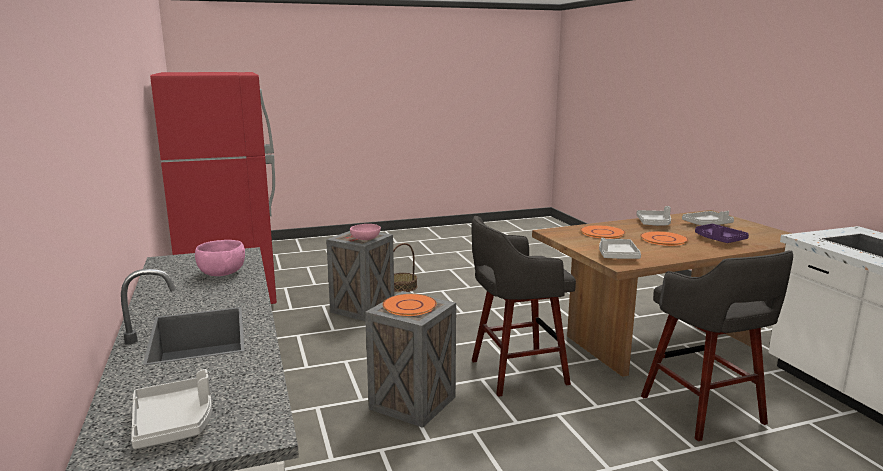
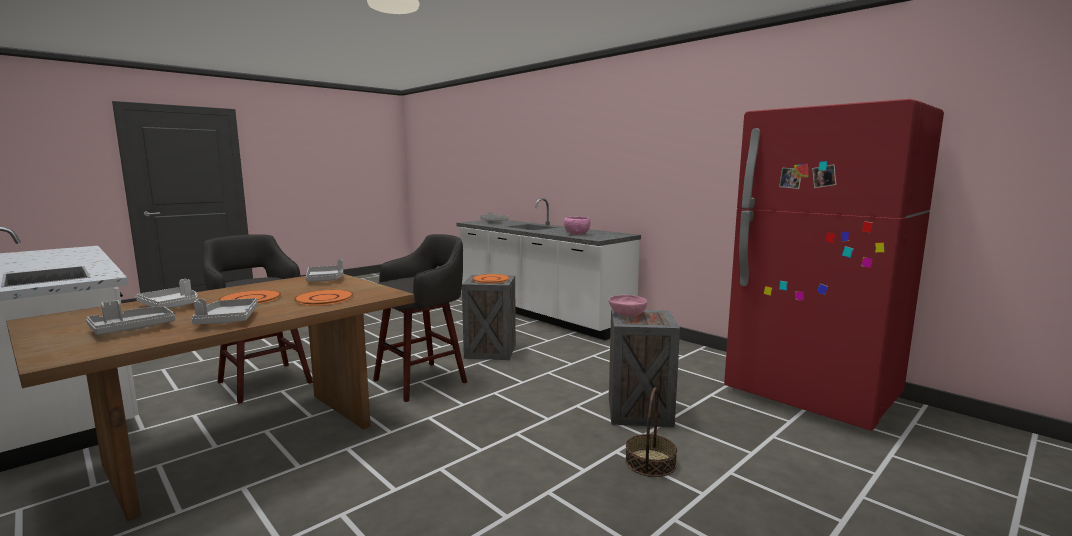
camera: 155 degrees right, 5 degrees down
purple tray [695,224,749,243] -> white tray [136,279,198,308]

